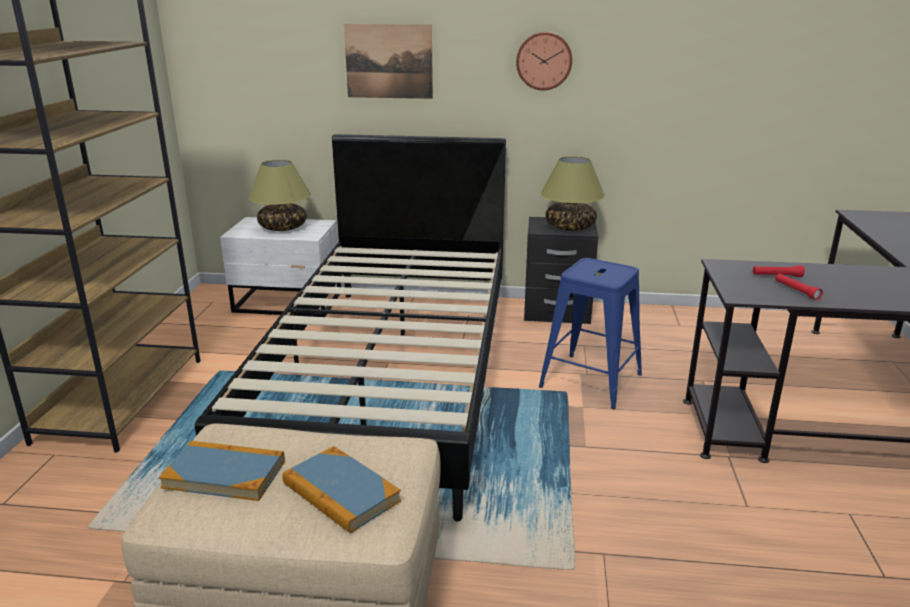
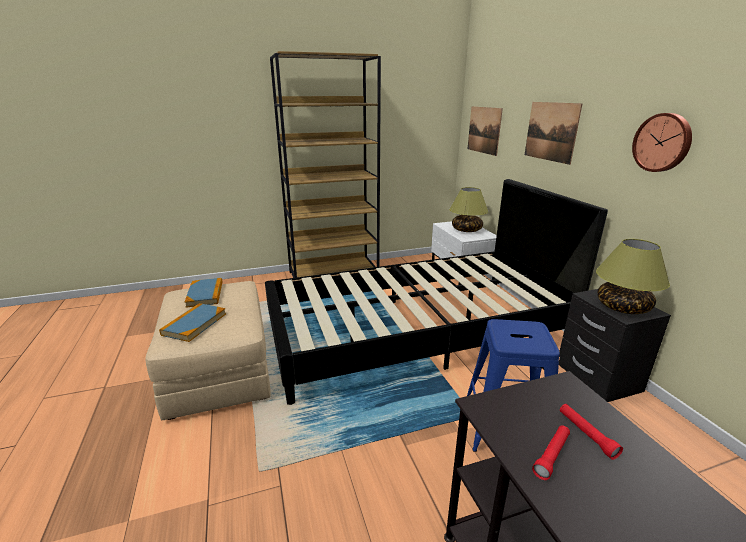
camera: 65 degrees right, 0 degrees up
none -> picture [468,106,503,156]

